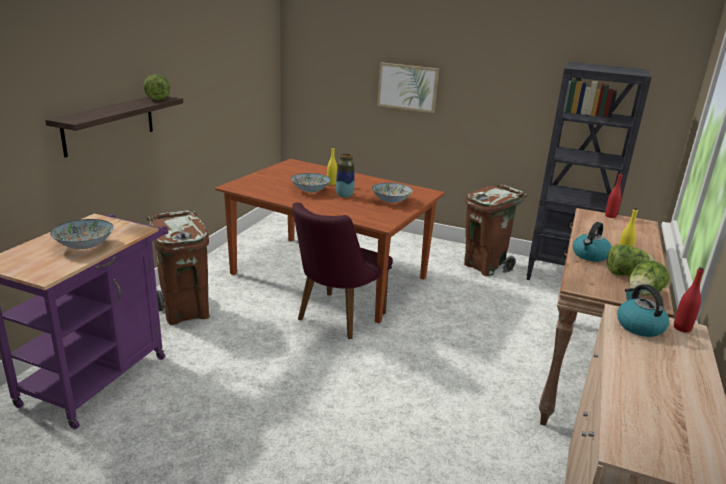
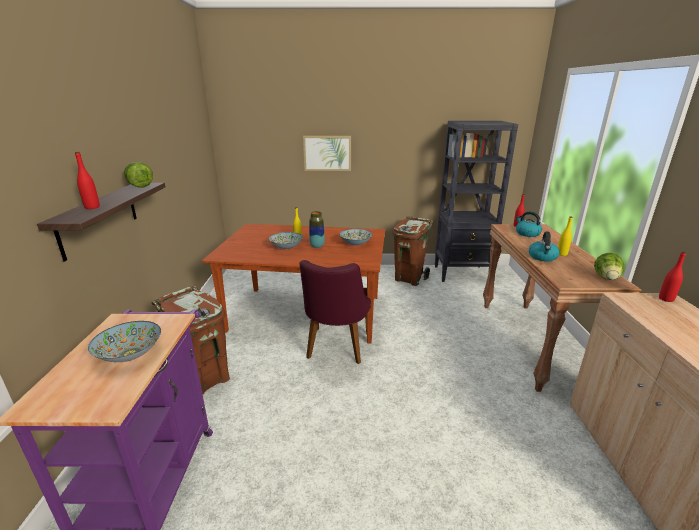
camera: 20 degrees left, 0 degrees up
lettuce [607,245,655,276] -> none
kettle [617,284,669,337] -> kettle moved to [516,211,542,237]
none -> red bottle [75,152,100,209]

